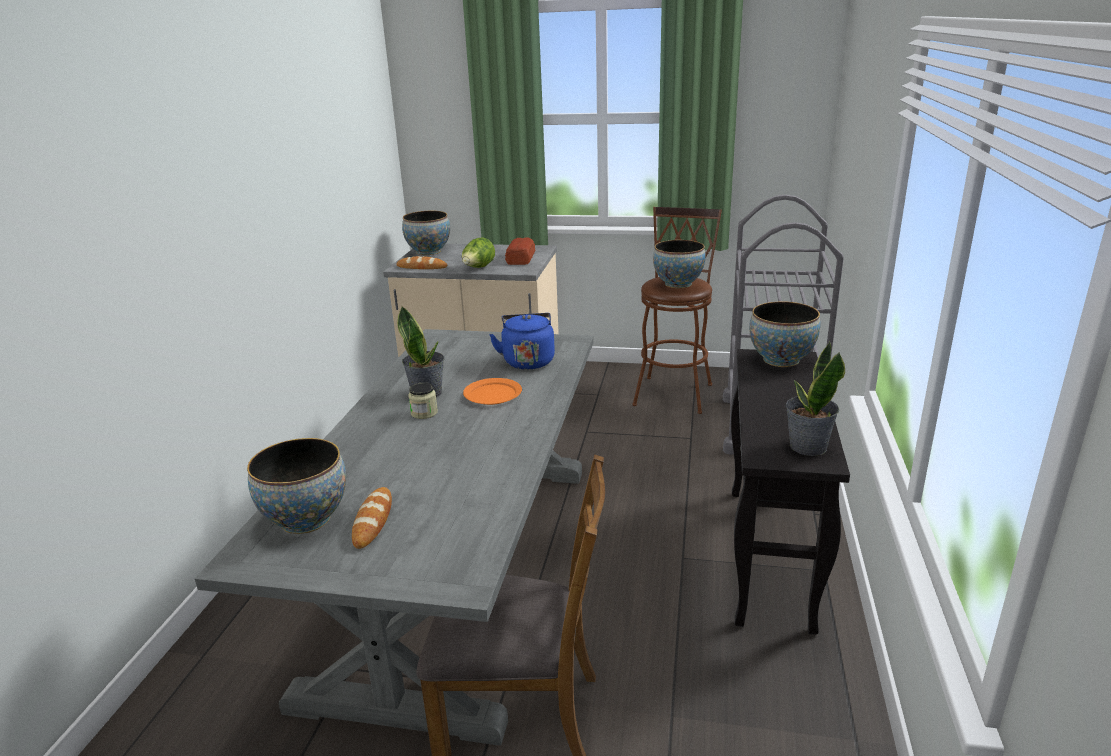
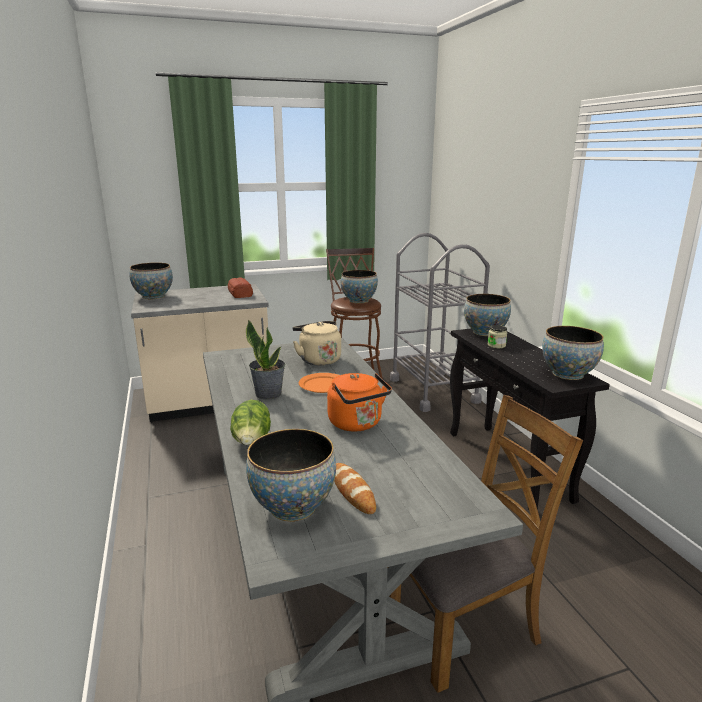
camera: 30 degrees left, 5 degrees down
bread [397,256,447,269] -> none
jar [408,382,438,419] -> jar moved to [488,325,507,348]
lettuce [462,238,495,268] -> lettuce moved to [230,400,271,445]
blue kettle [489,313,555,370] -> beige kettle [293,321,341,366]
potted plant [786,342,845,456] -> bowl [542,326,604,380]
none -> orange kettle [327,373,392,432]

